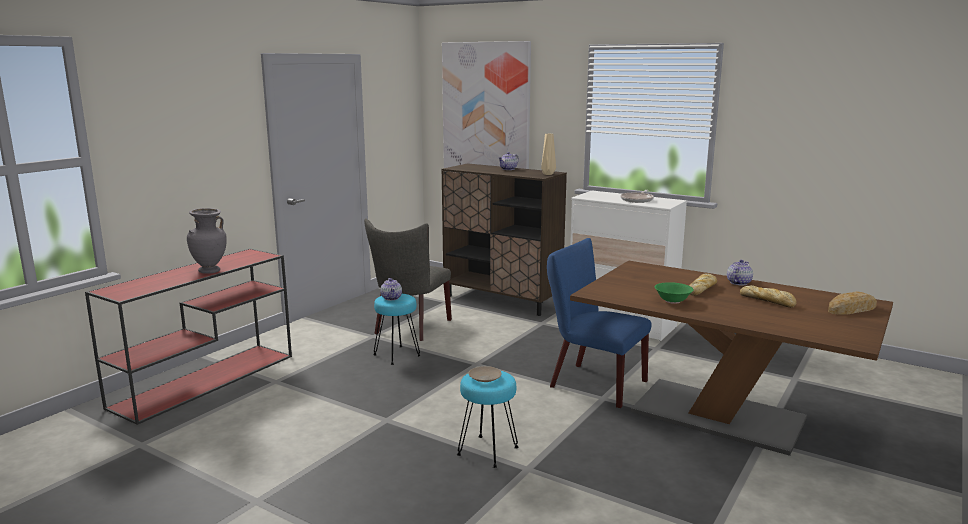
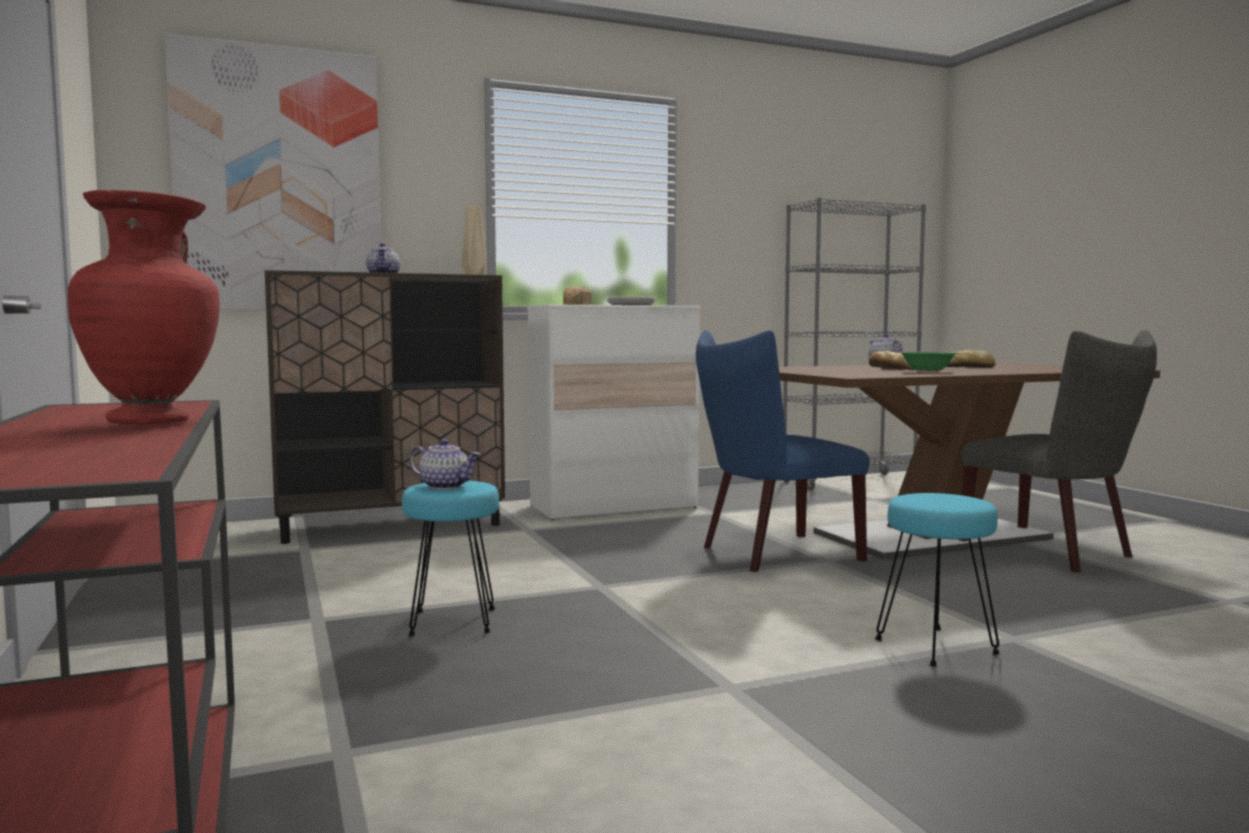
camera: 55 degrees left, 10 degrees down
grey vase [187,208,227,274] -> red vase [68,190,220,424]
grey chair [364,218,452,341] -> grey chair moved to [958,330,1157,572]
beige plate [468,366,502,382] -> none
bread [828,291,877,314] -> bread moved to [563,286,592,305]
none -> grey bookcase [783,198,926,490]

